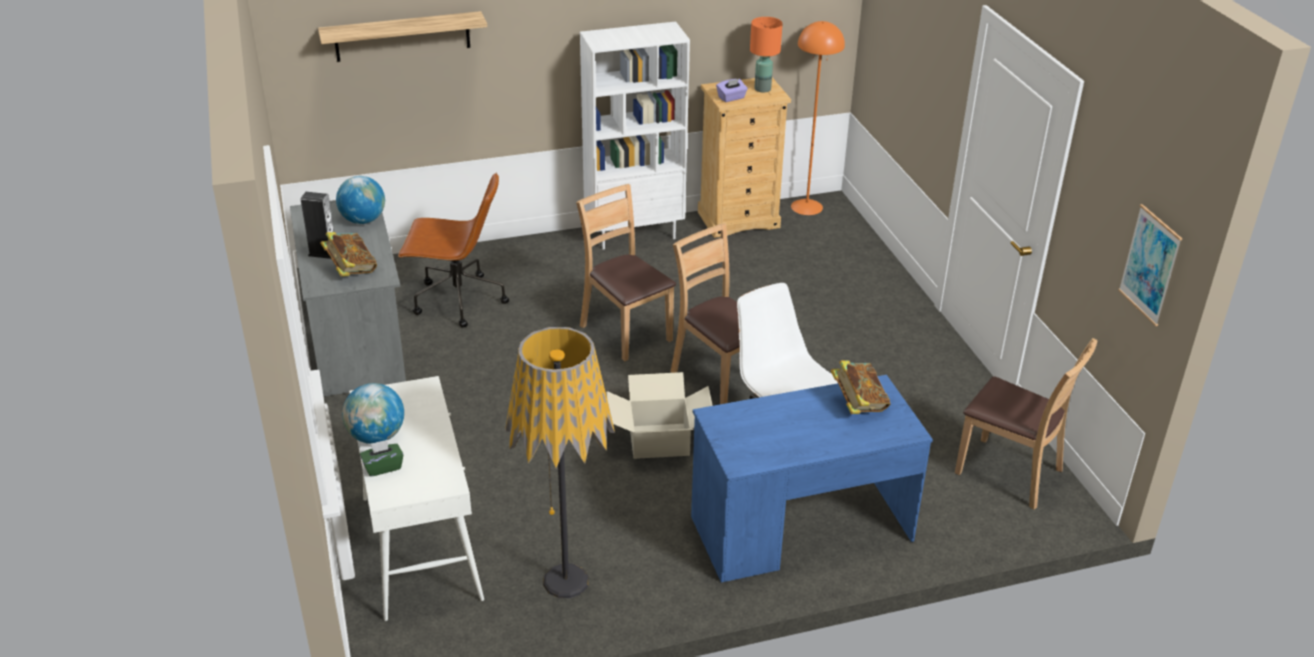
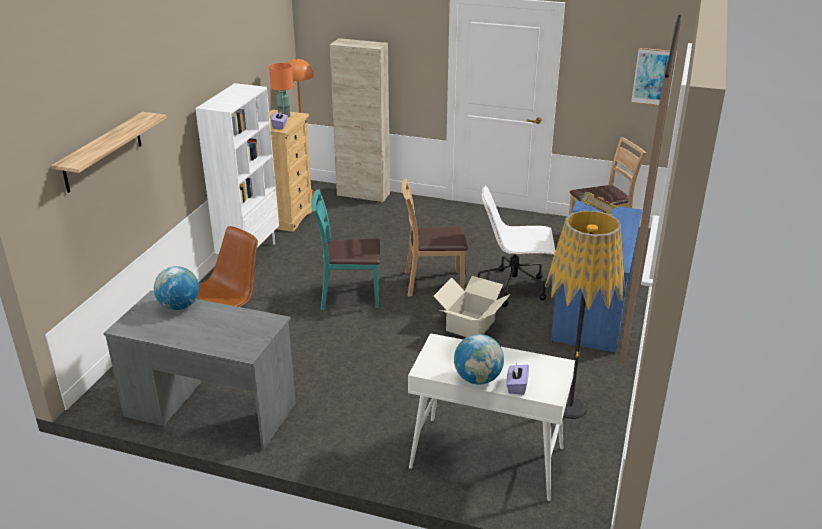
camera: 55 degrees left, 5 degrees down
speaker [301,192,334,259] -> none
book [321,232,377,276] -> none
green tissue box [360,440,403,477] -> purple tissue box [506,363,529,395]
brown chair [576,184,676,361] -> turquoise chair [311,189,380,310]
none -> beige cabinet [330,38,390,203]

